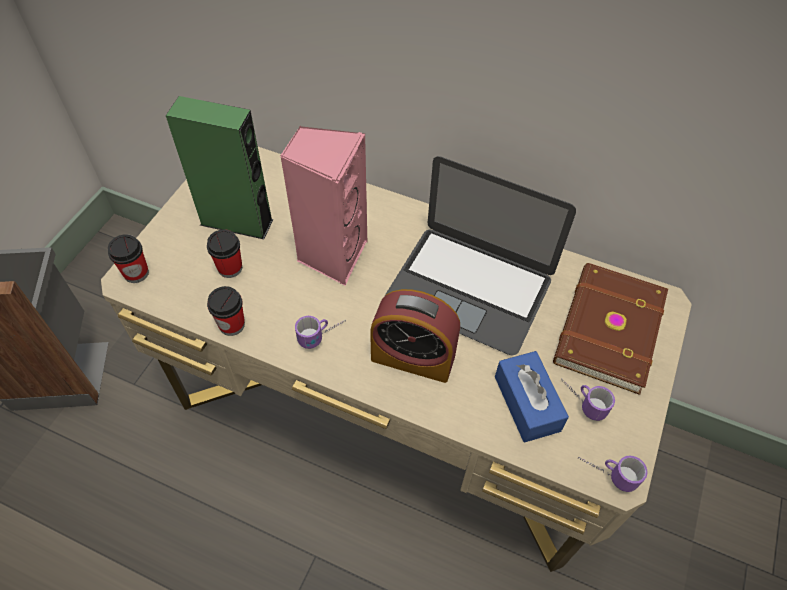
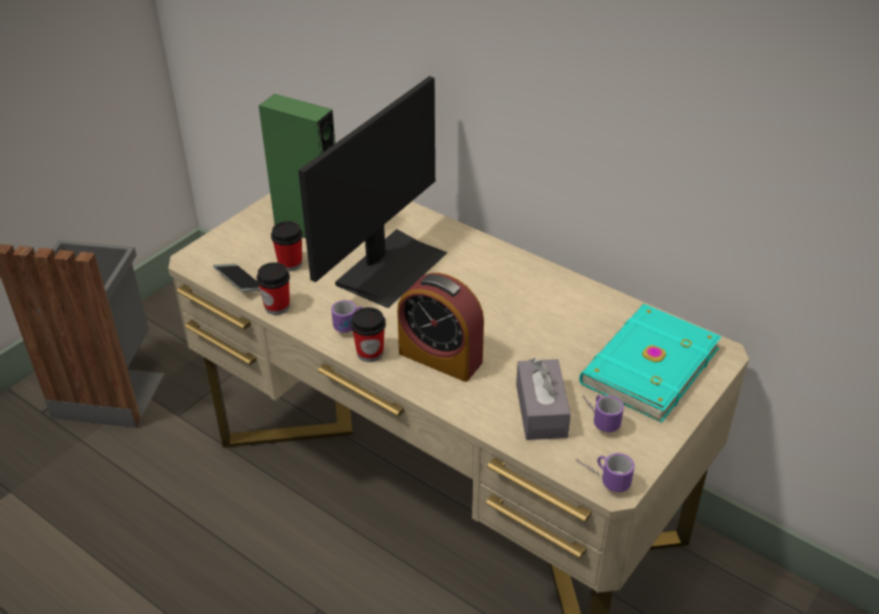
camera: 15 degrees right, 15 degrees down
cup [108,234,149,283] -> cup moved to [351,307,386,362]
pink speaker [280,125,368,286] -> monitor [298,76,448,308]
laptop [385,156,576,356] -> none
blue tissue box [495,351,569,443] -> grey tissue box [516,358,571,440]
brown book [553,263,668,395] -> turquoise book [579,304,722,423]
none -> phone [213,264,260,292]

